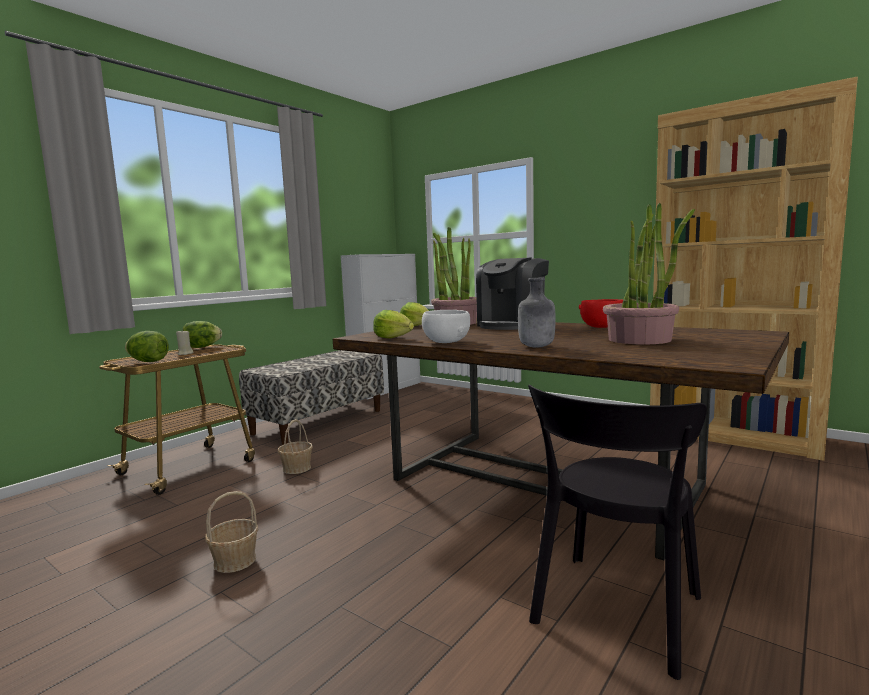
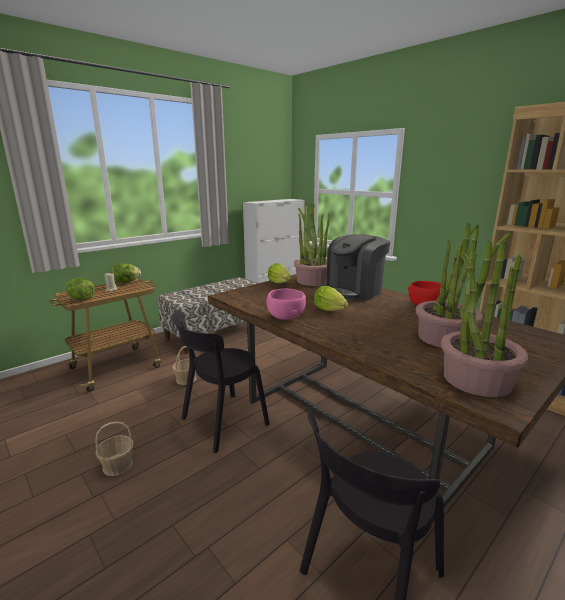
camera: 10 degrees right, 10 degrees up
lettuce [373,310,414,338] -> lettuce moved to [314,286,348,311]
white bowl [422,310,470,343] -> pink bowl [266,288,306,320]
grey bottle [518,278,556,348] -> none
none -> black chair [172,310,270,453]
none -> potted plant [441,239,528,397]

